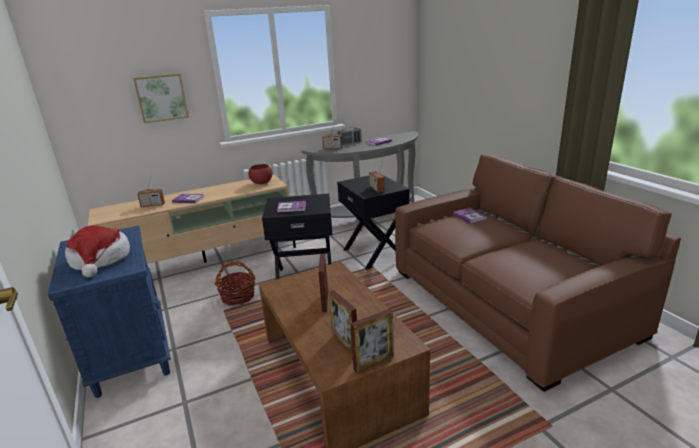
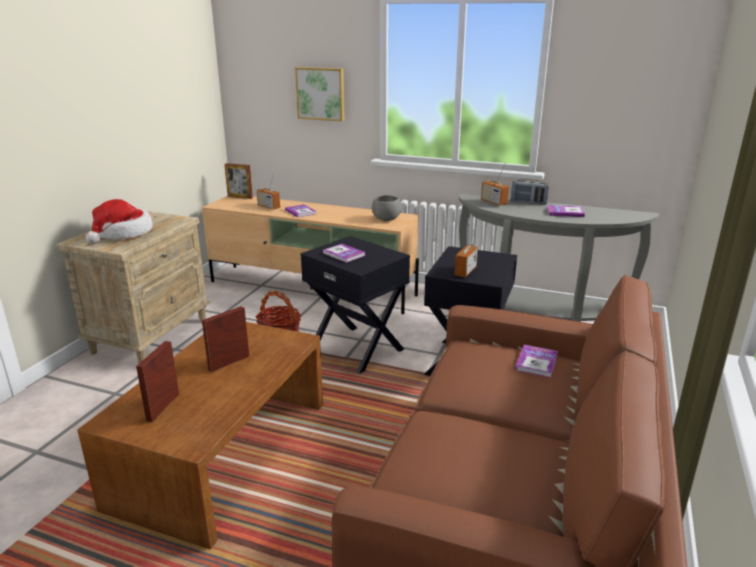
camera: 45 degrees right, 0 degrees up
blue nightstand [48,226,171,398] -> beige nightstand [57,211,211,363]
red bowl [249,164,272,184] -> grey bowl [372,195,401,221]
picture frame [351,309,394,373] -> picture frame moved to [224,163,253,199]

